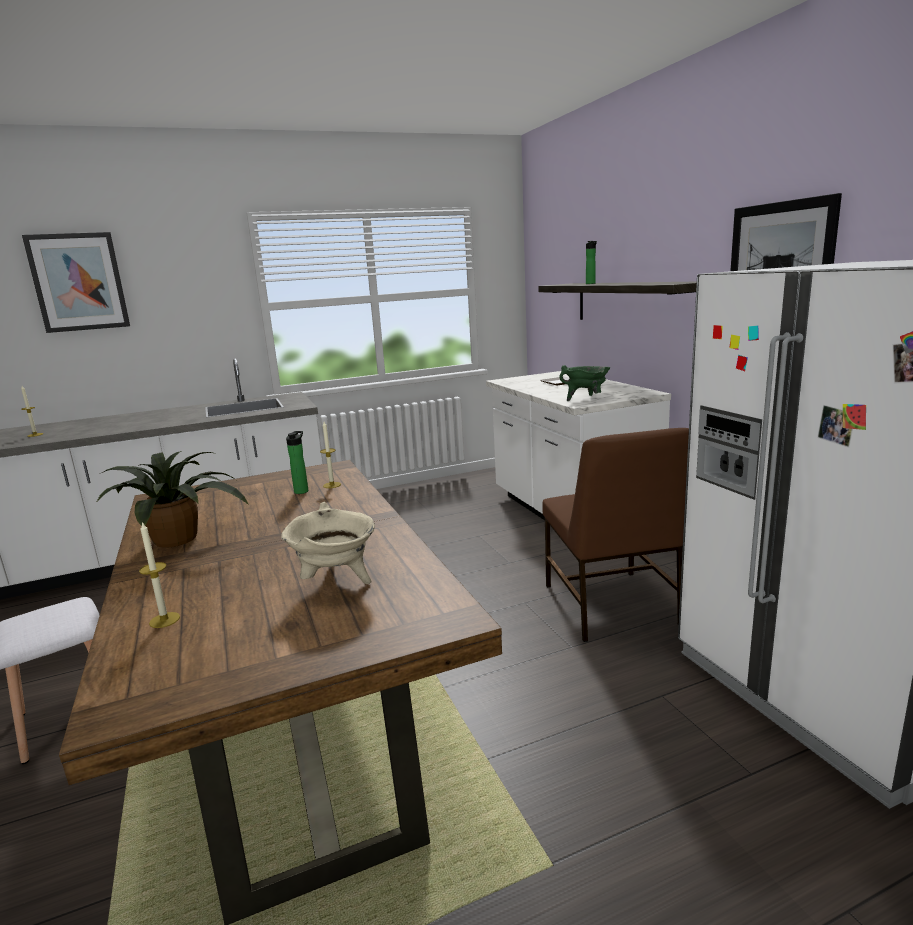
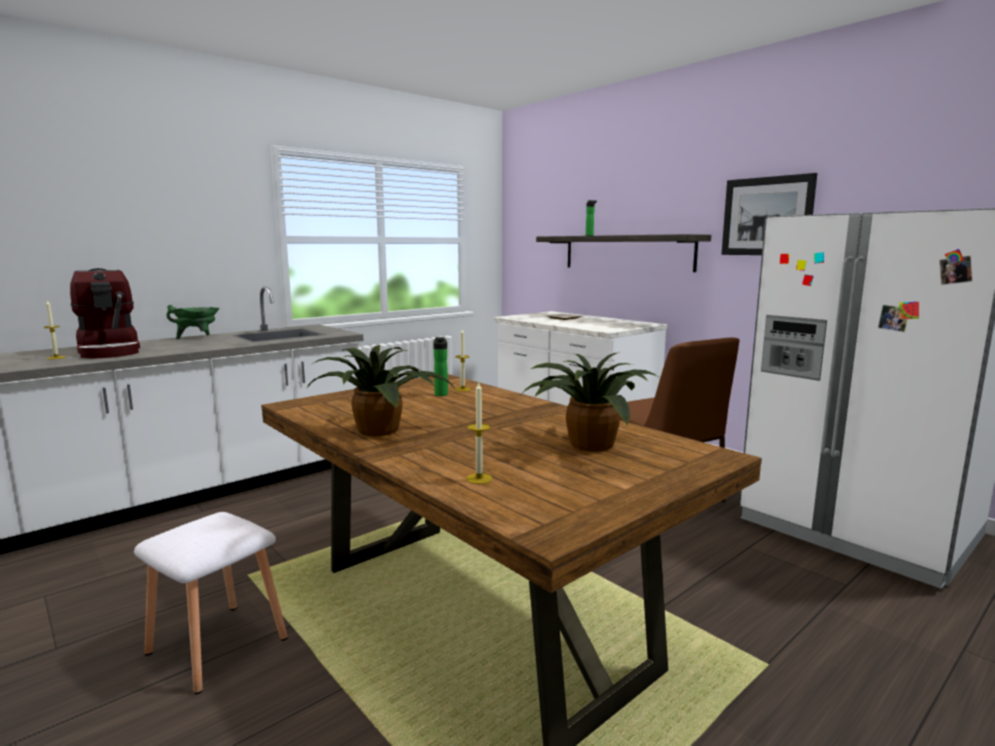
camera: 20 degrees left, 5 degrees down
picture [22,232,130,333] -> none
beige cooking pot [282,502,375,584] -> potted plant [522,352,660,452]
green cooking pot [559,365,610,401] -> green cooking pot moved to [166,305,220,339]
none -> coffee machine [70,268,140,358]

